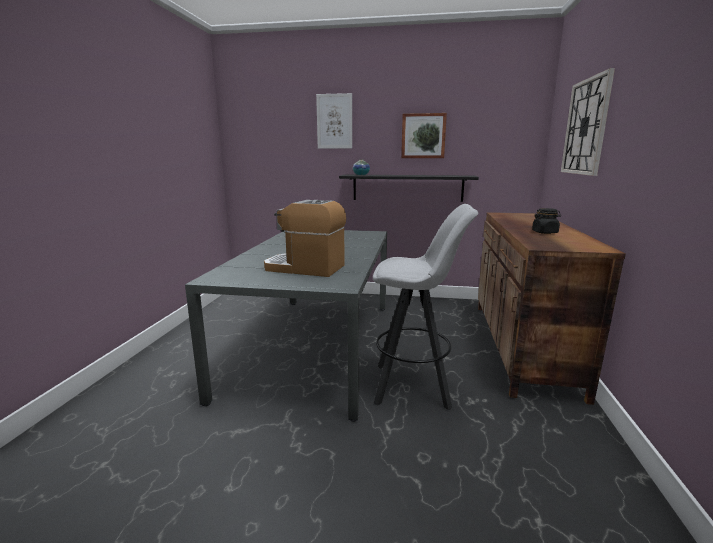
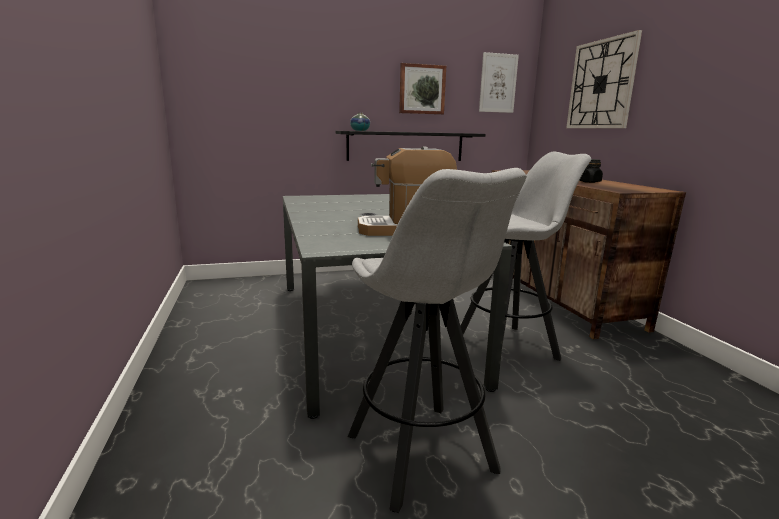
camera: 25 degrees left, 0 degrees up
picture [316,93,352,149] -> picture moved to [479,52,519,113]
none -> grey stool [348,168,527,513]

